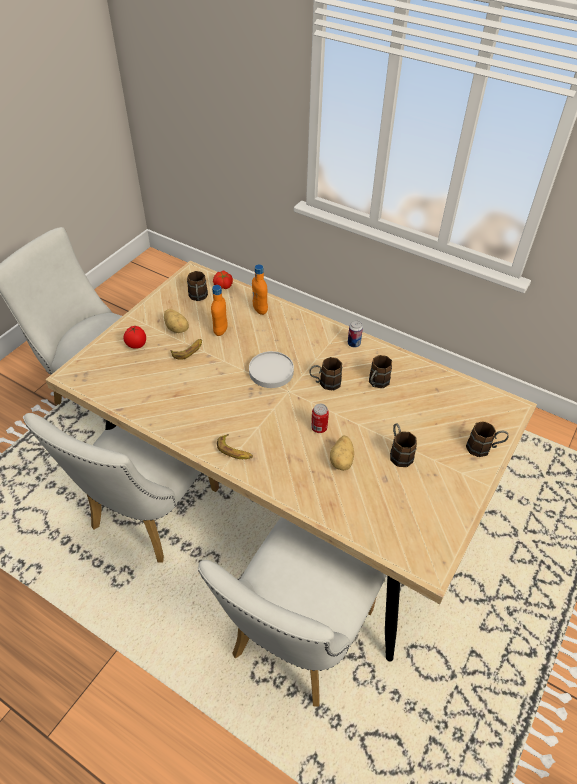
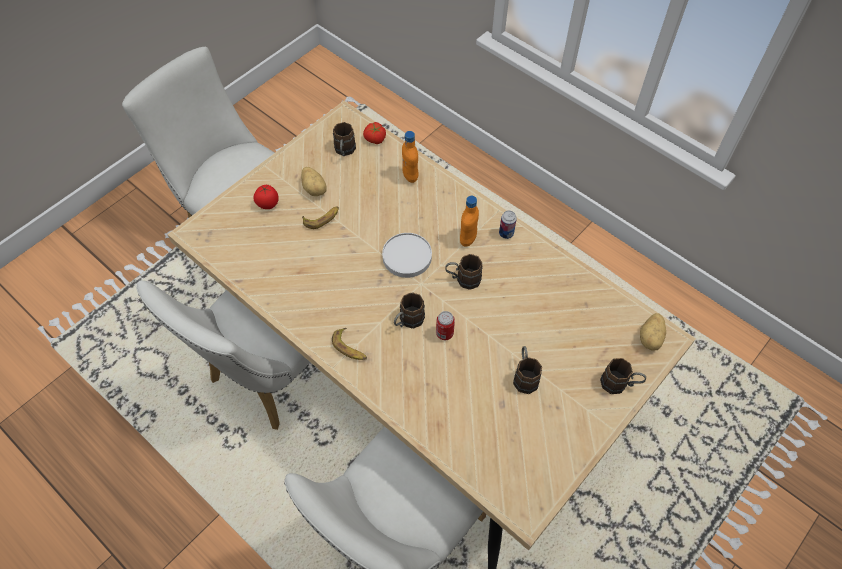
camera: 10 degrees right, 10 degrees up
orange bottle [211,285,228,336] -> orange bottle moved to [460,196,479,247]
potato [330,436,354,471] -> potato moved to [640,313,666,351]
brown mug [369,355,392,388] -> brown mug moved to [394,292,425,329]

